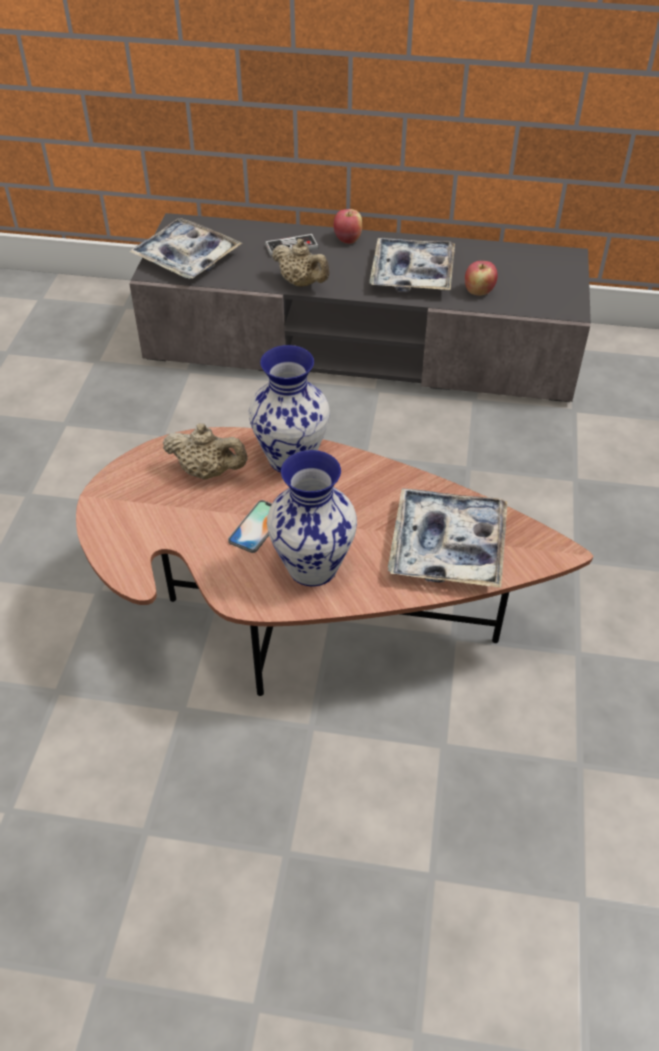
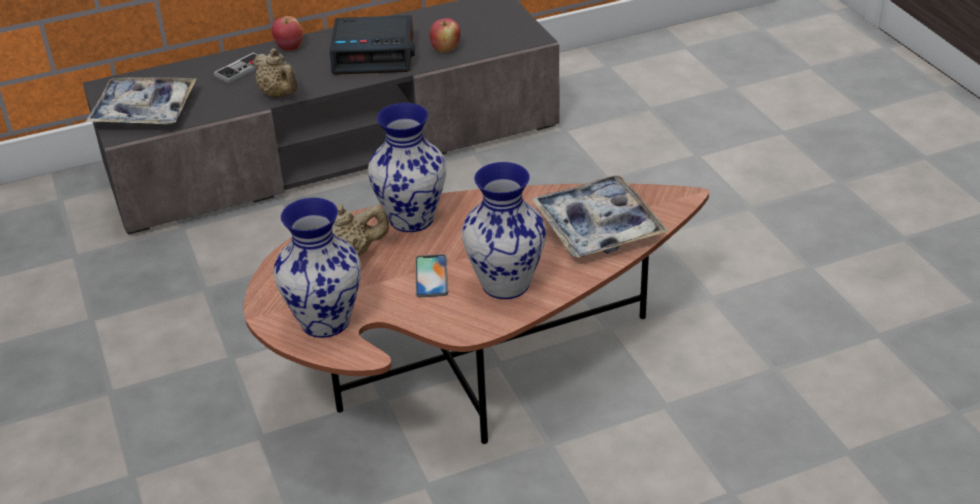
camera: 30 degrees left, 10 degrees down
beige teapot [272,239,330,287] -> beige teapot turned 45 degrees clockwise [253,48,297,98]
tray [369,238,455,291] -> alarm clock [330,15,415,75]
none -> vase [274,198,361,338]

